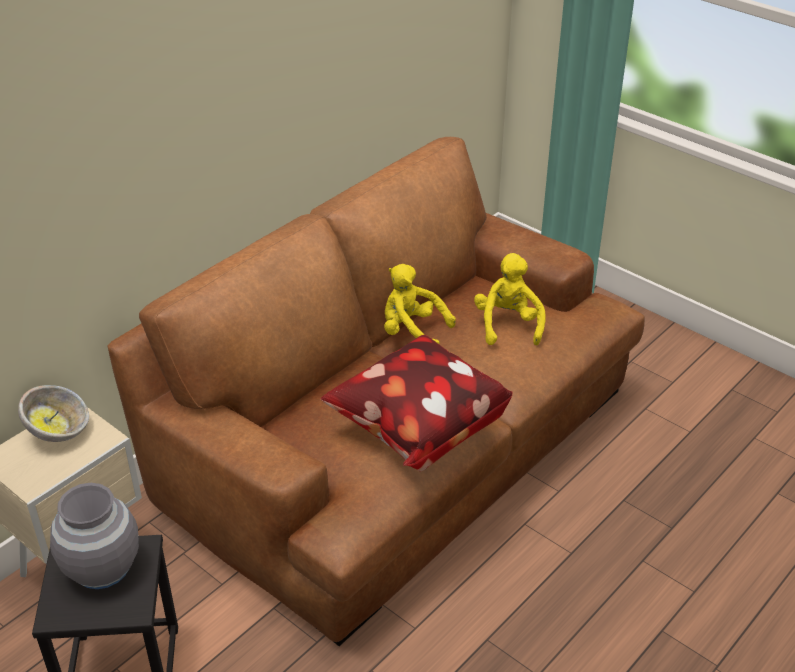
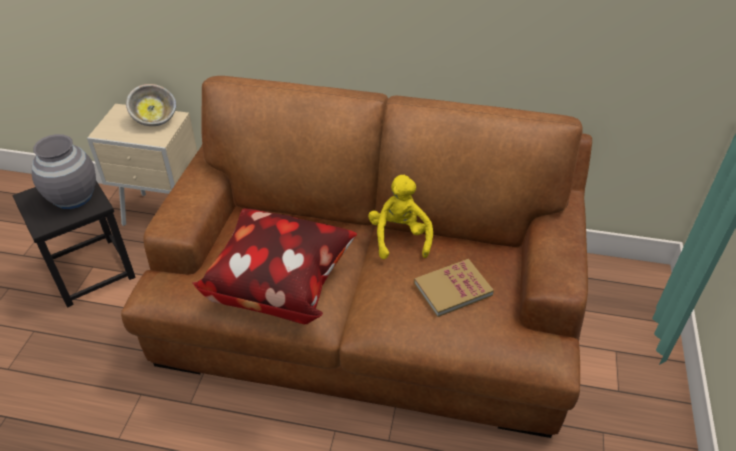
camera: 60 degrees right, 5 degrees up
yellow plush toy [474,253,546,345] -> book [414,259,494,317]

